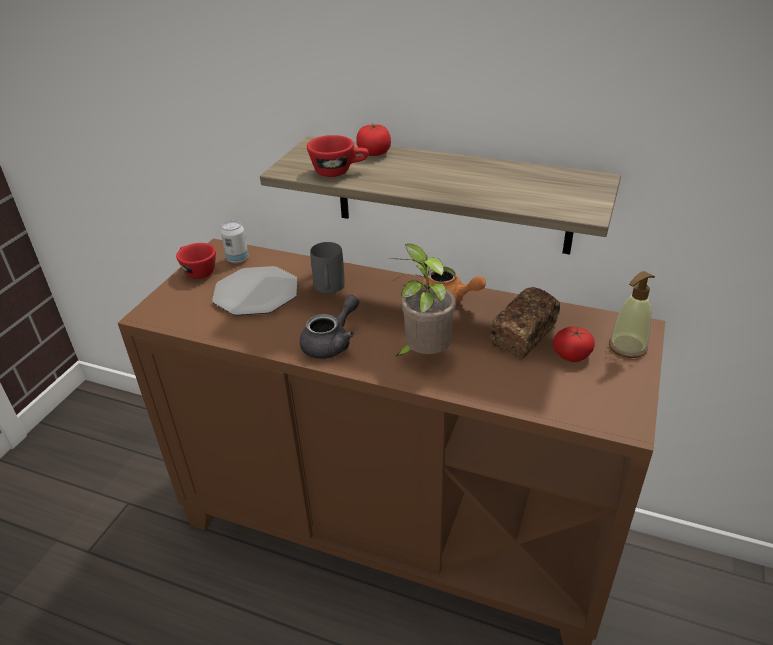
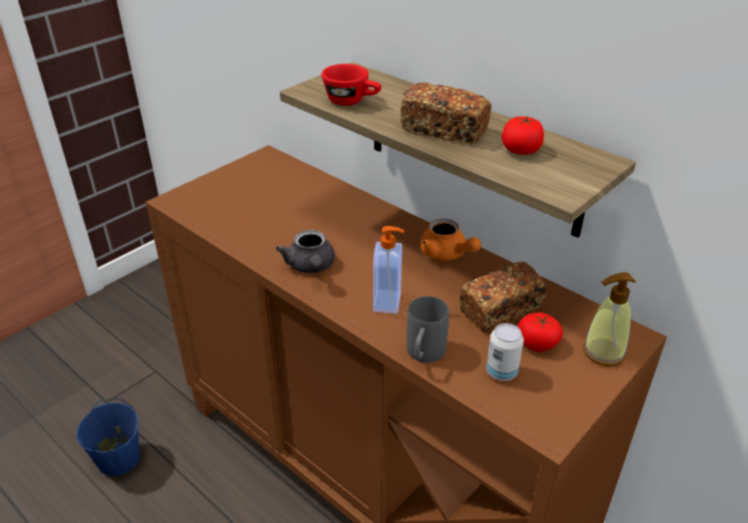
camera: 20 degrees right, 0 degrees up
red cup [176,243,216,279] -> none
plate [212,266,298,315] -> none
can [221,221,249,264] -> can moved to [486,323,524,381]
grey teapot [300,295,359,359] -> grey teapot turned 105 degrees clockwise [276,230,335,273]
grey mug [310,242,345,294] -> grey mug moved to [406,296,449,363]
tomato [356,124,391,156] -> tomato moved to [502,116,544,155]
potted plant [390,244,456,357] -> soap dispenser [373,226,405,314]
none -> blue bucket [76,398,140,476]
none -> bread [400,82,492,145]

